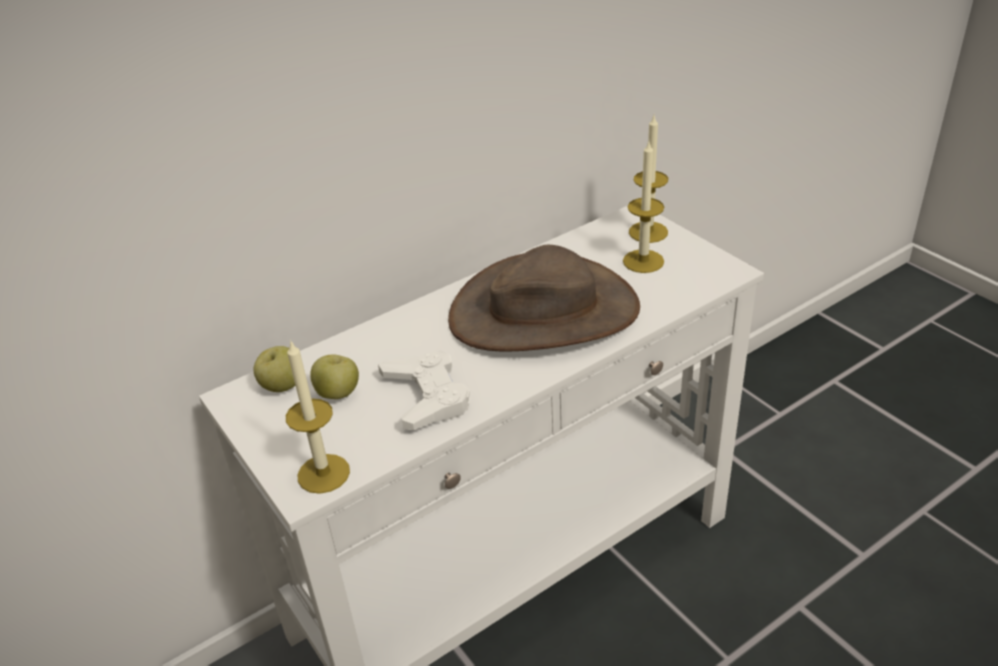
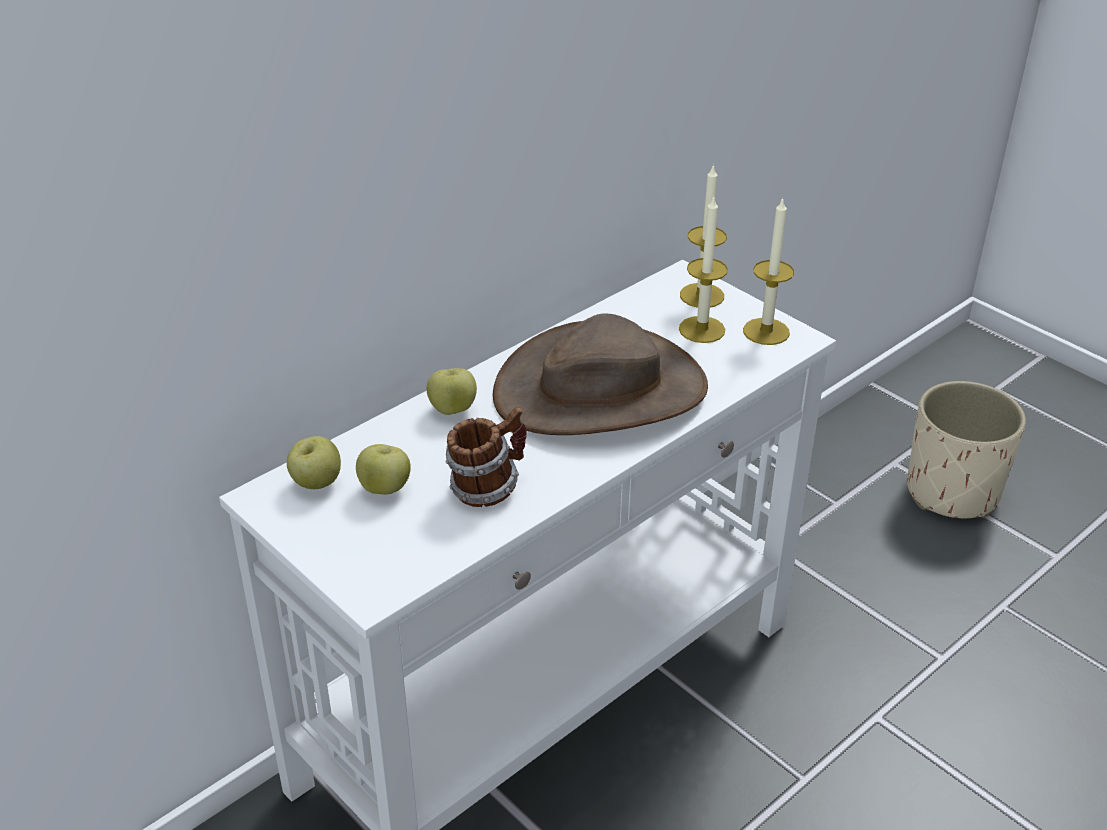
camera: 10 degrees left, 0 degrees up
candle [286,340,350,494] -> candle moved to [743,197,794,345]
white game controller [378,350,470,430] -> mug [446,407,527,507]
none -> apple [427,368,477,415]
none -> beige planter [907,381,1026,518]

